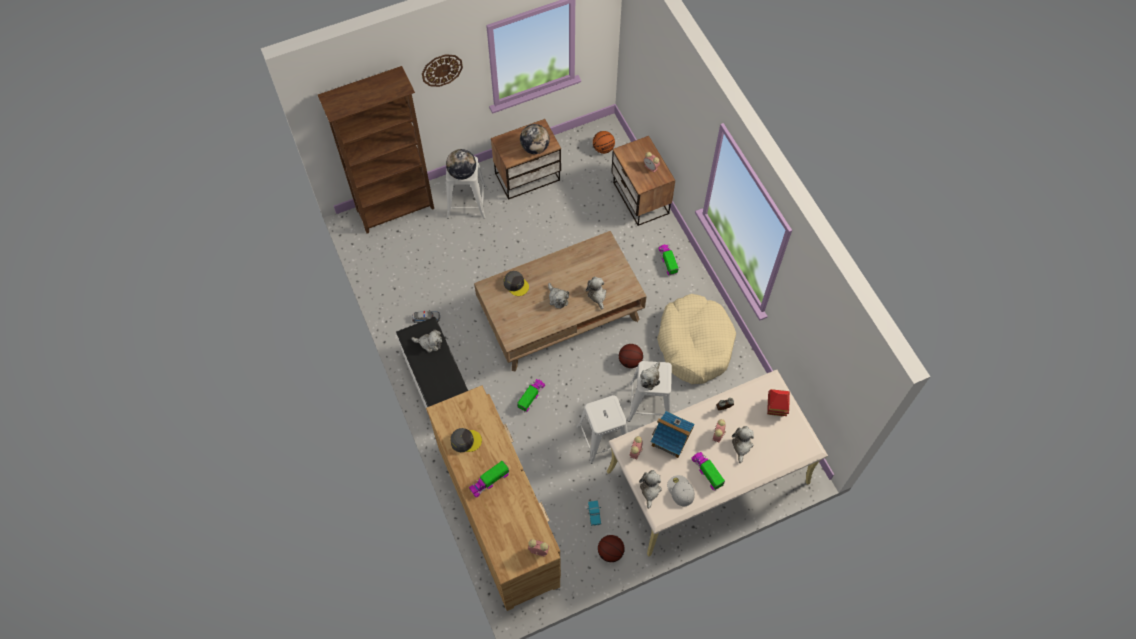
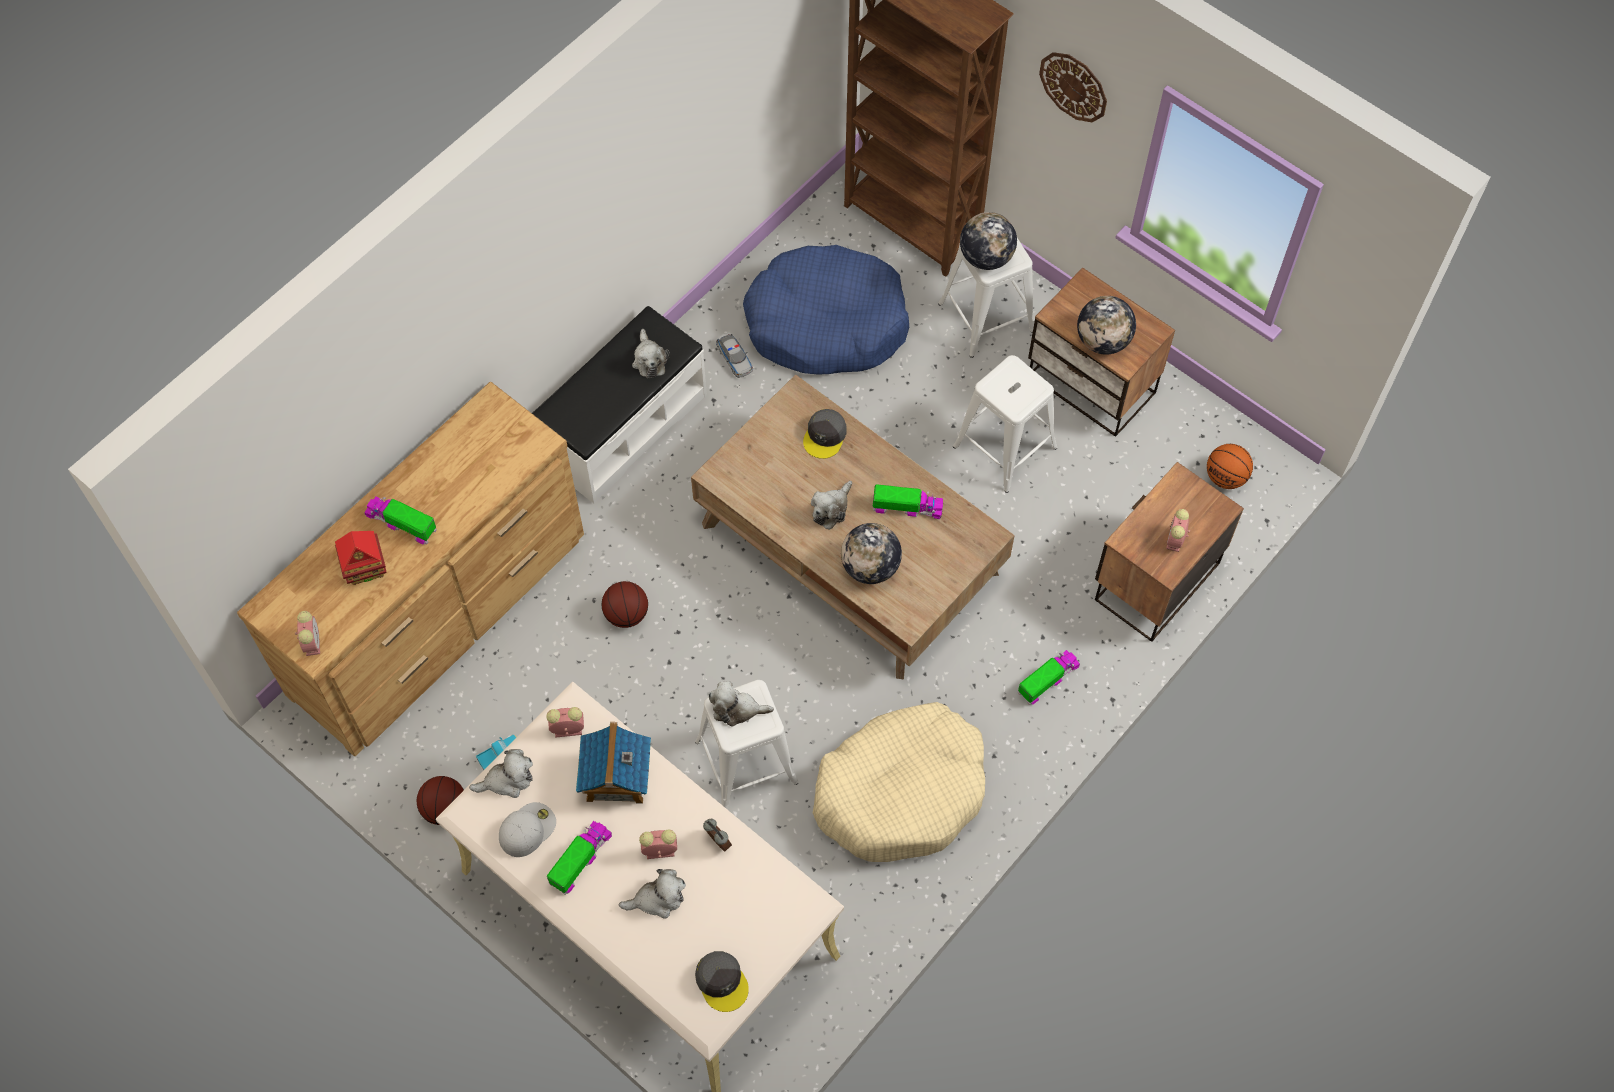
camera: 65 degrees right, 0 degrees up
grey cap [450,428,482,452] -> grey cap moved to [695,951,749,1012]
toy truck [517,379,545,413] -> toy truck moved to [873,484,943,520]
white stool [576,395,628,464] -> white stool moved to [953,355,1057,493]
plush toy [586,277,606,310] -> globe [841,523,902,584]
basketball [619,344,643,368] -> basketball moved to [602,581,648,628]
toy house [767,389,790,416] -> toy house moved to [335,531,387,585]
none -> blue dog bed [743,245,909,375]

